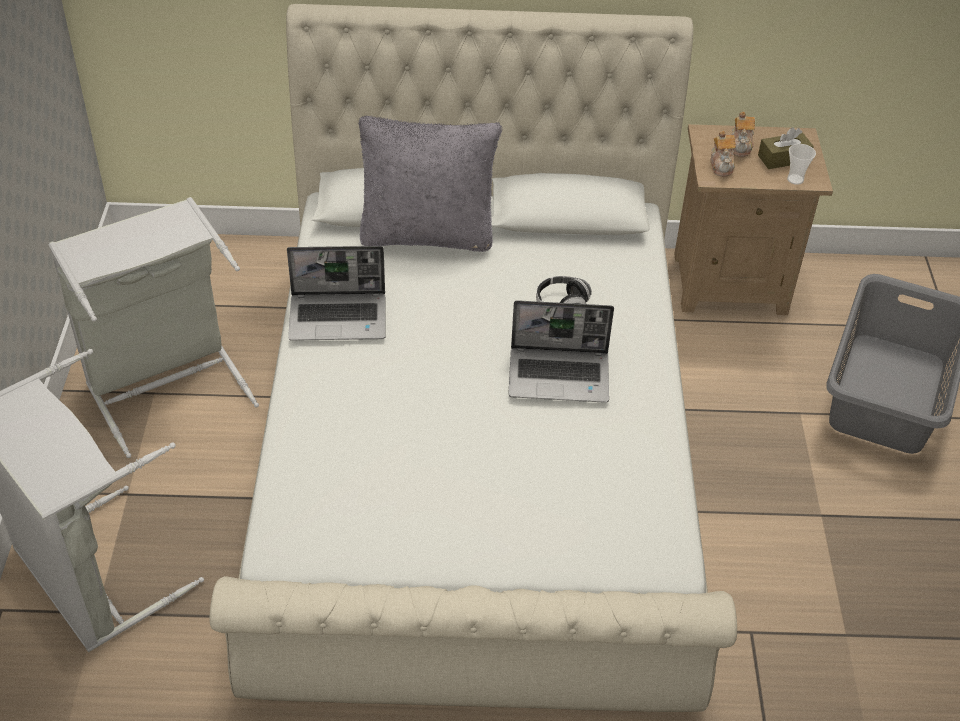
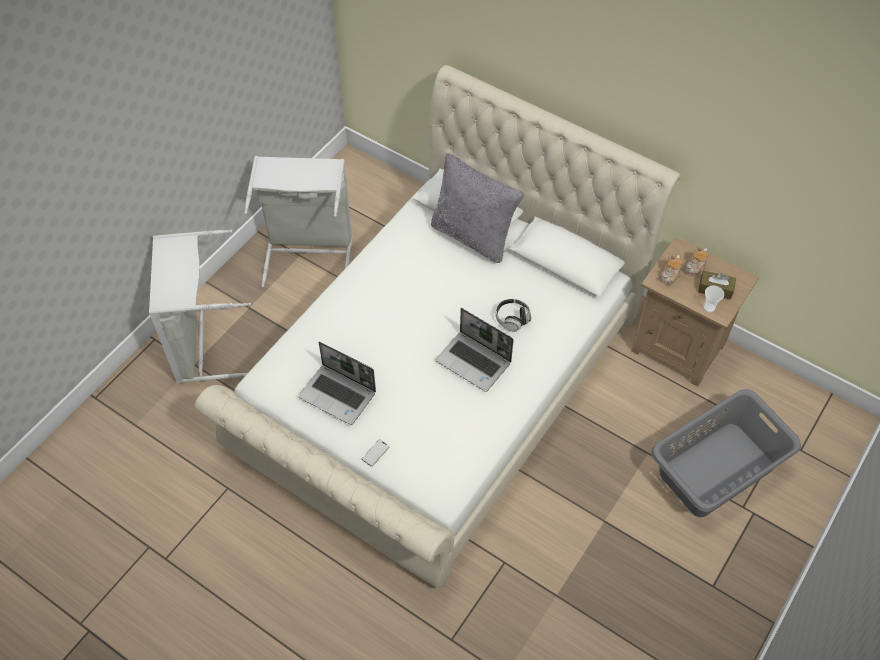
camera: 35 degrees right, 10 degrees up
laptop [287,246,386,341] -> laptop moved to [298,342,376,425]
none -> phone [362,439,389,467]

